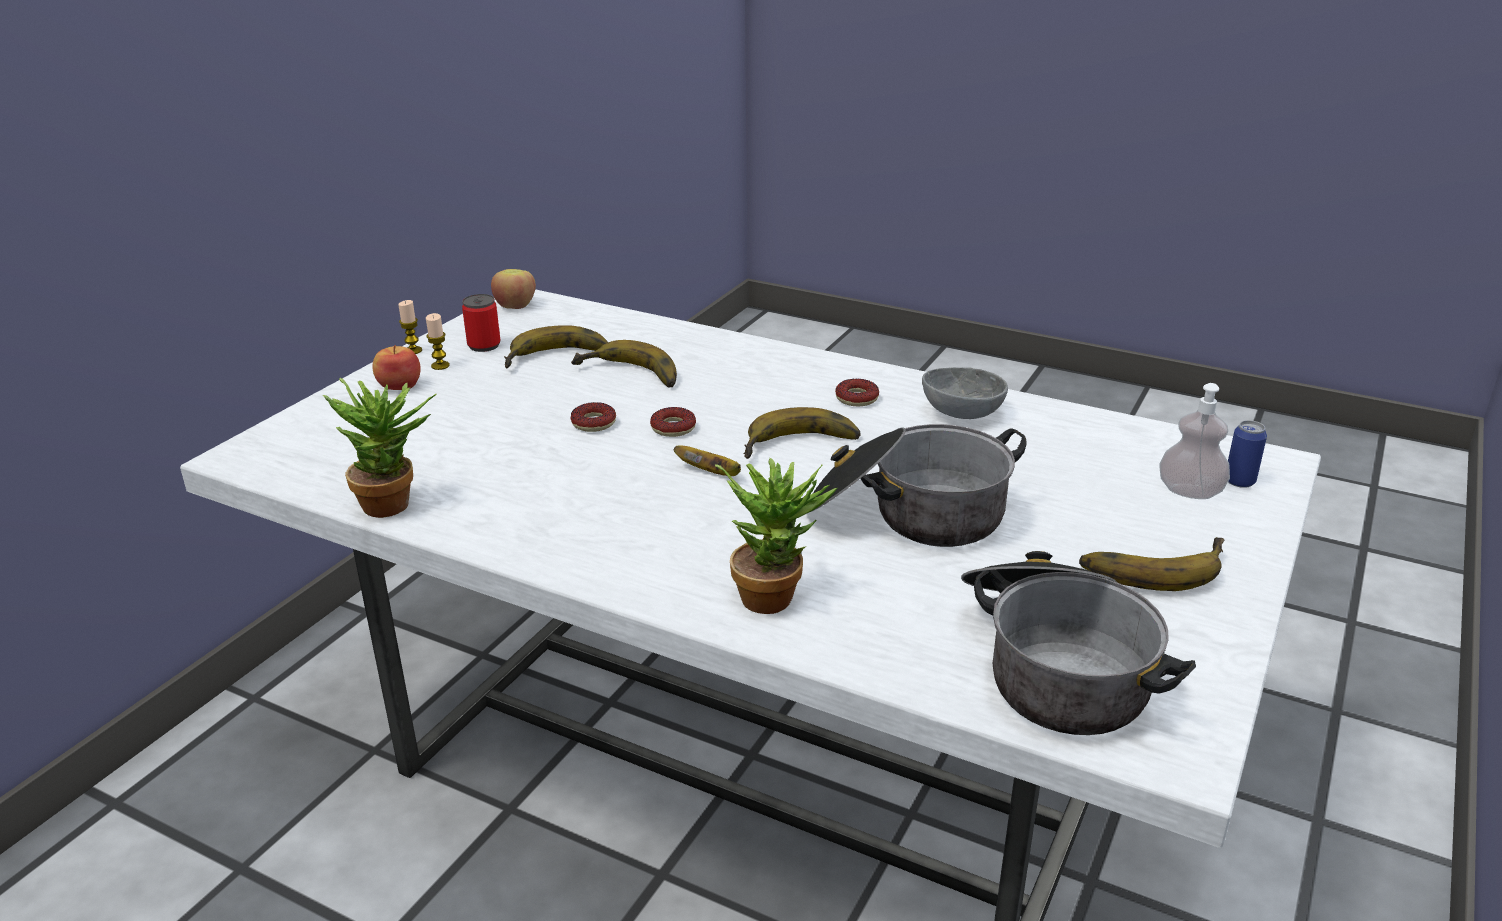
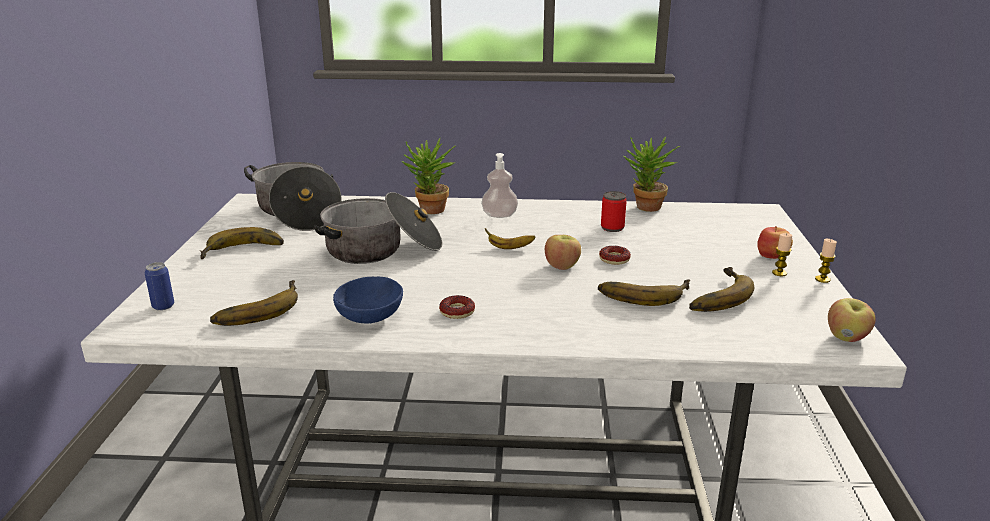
camera: 155 degrees right, 5 degrees down
can [462,294,501,352] -> can moved to [601,191,627,232]
donut [650,407,696,437] -> apple [545,235,581,270]
banana [744,407,861,459] -> banana moved to [210,280,298,326]
grey bowl [922,367,1008,419] -> blue bowl [333,277,403,324]
soap dispenser [1159,383,1230,499] -> soap dispenser moved to [481,153,518,218]

